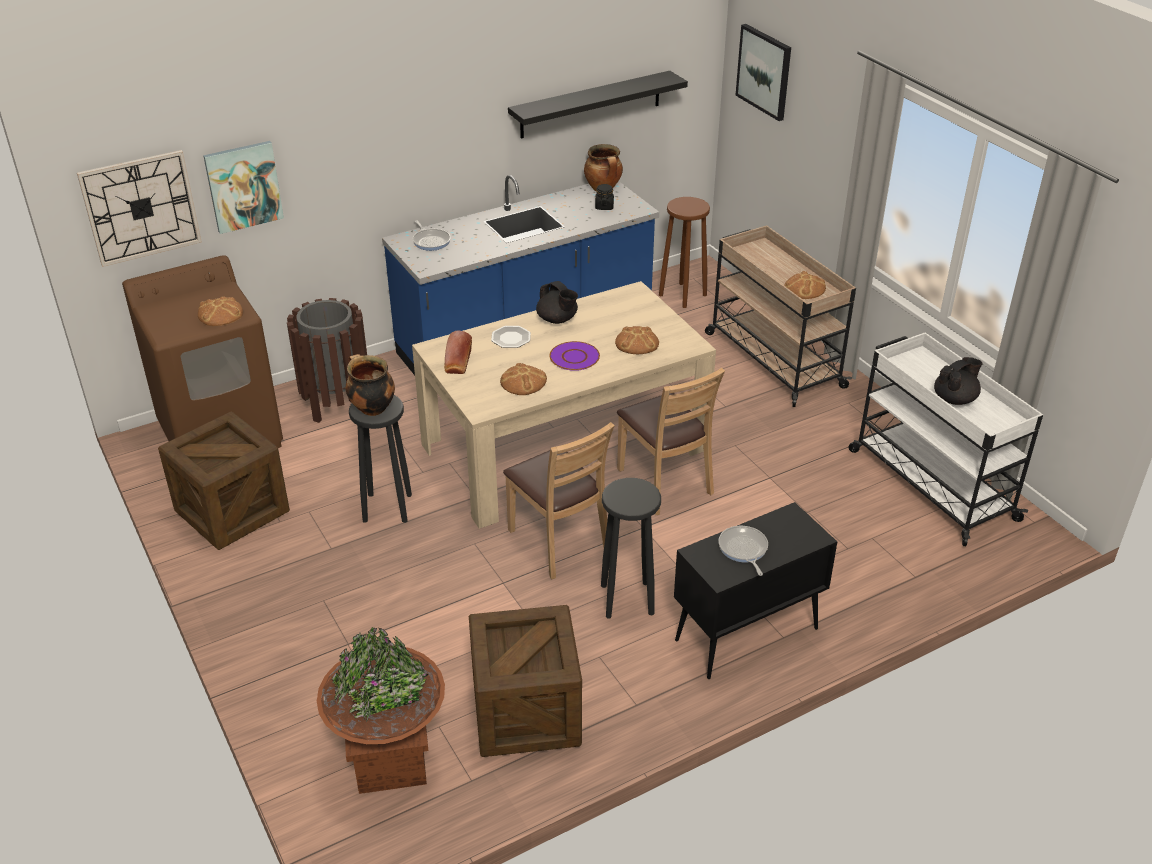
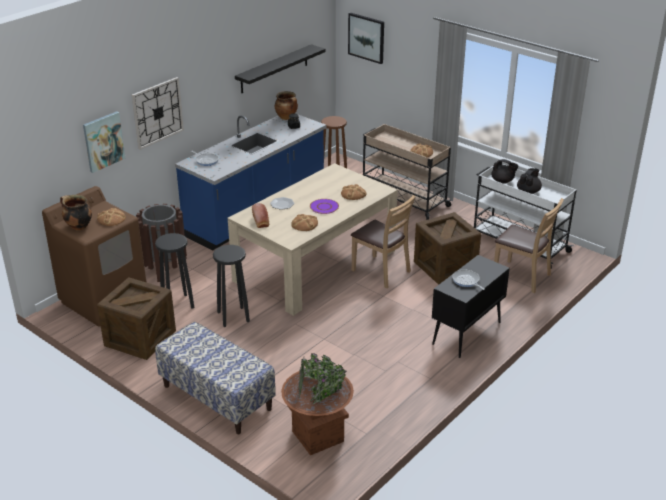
camera: 20 degrees left, 5 degrees down
wall clock [77,150,202,267] -> wall clock moved to [132,77,184,150]
cooking pot [345,354,395,416] -> cooking pot moved to [60,195,92,230]
crate [469,605,582,757] -> crate moved to [414,212,481,285]
brown chair [503,422,615,579] -> brown chair moved to [494,198,564,293]
black teapot [536,281,578,324] -> black teapot moved to [491,159,519,183]
black stool [601,478,661,619] -> black stool moved to [155,233,194,309]
none -> bench [155,322,276,434]

